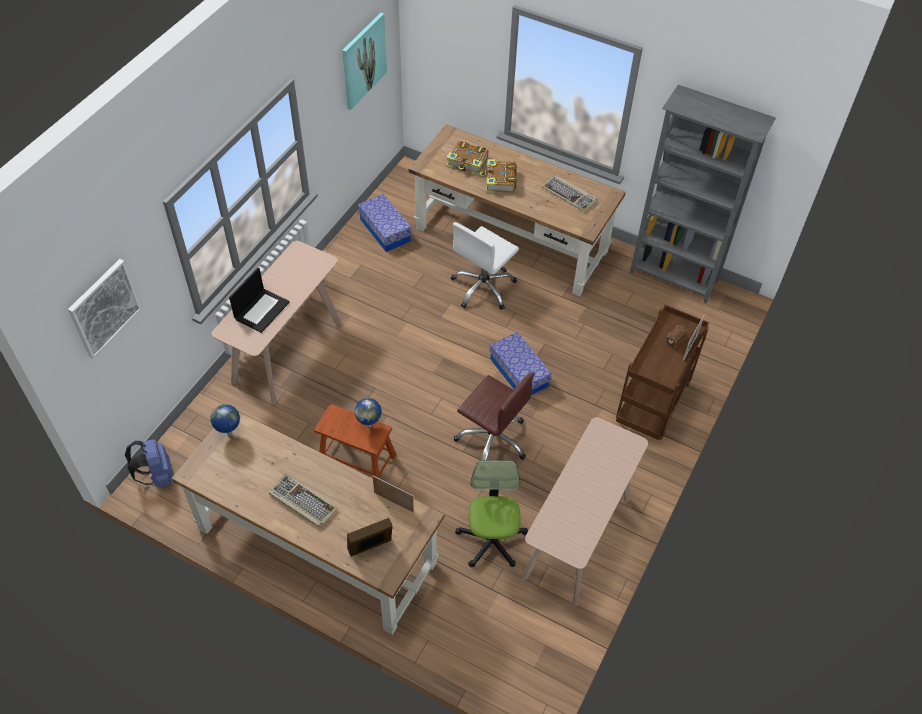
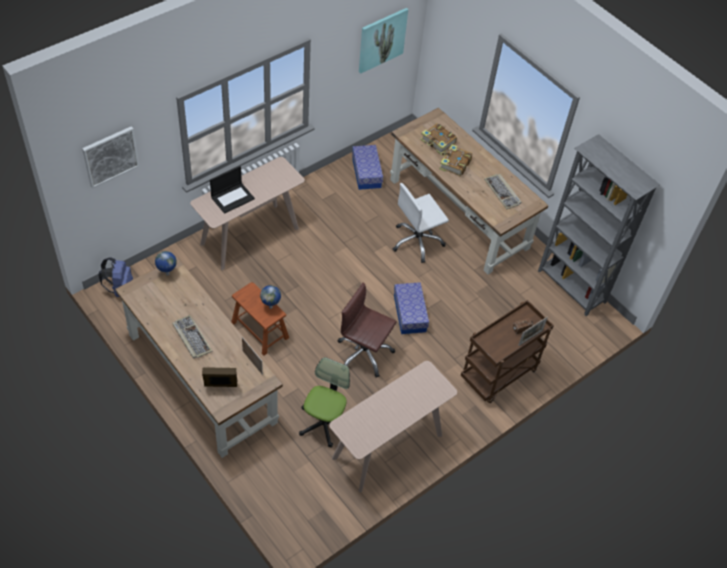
camera: 20 degrees right, 0 degrees up
brown office chair [454,372,535,460] -> brown office chair turned 150 degrees clockwise [337,283,397,378]

